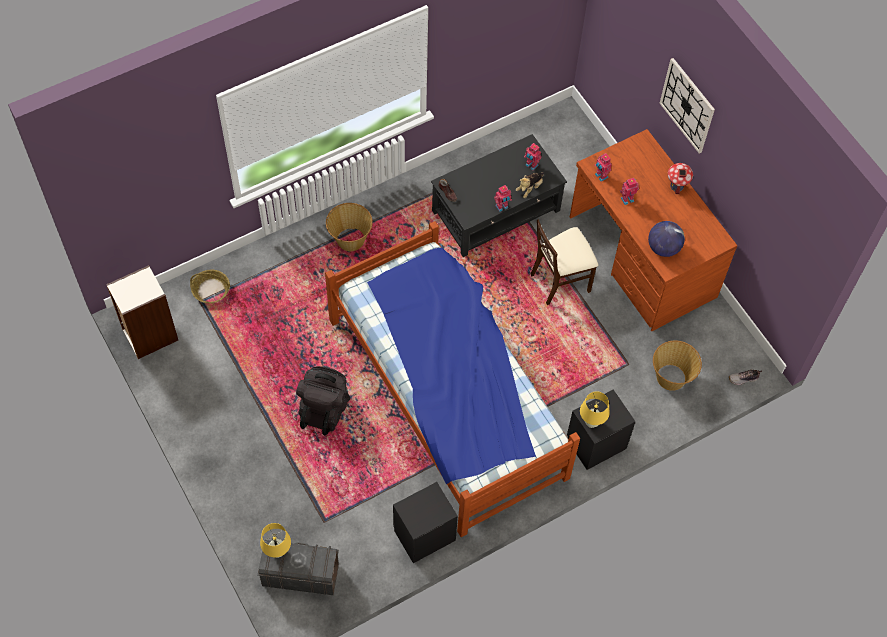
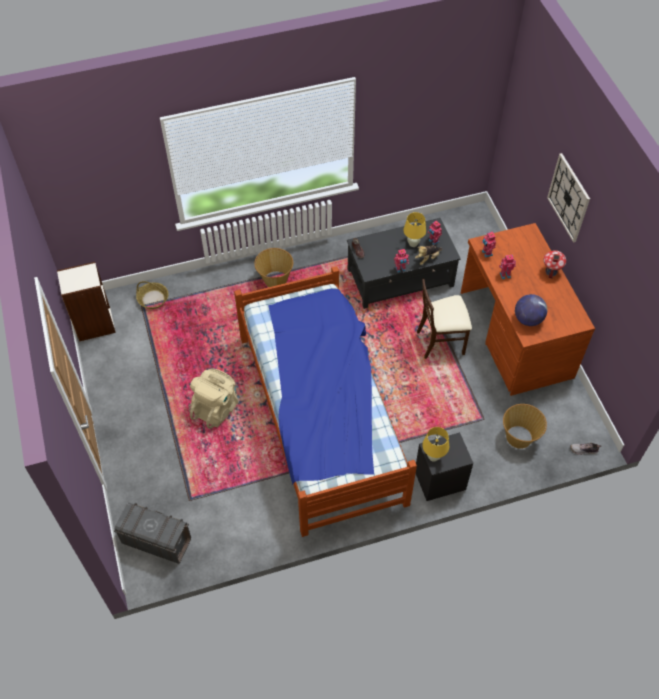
camera: 15 degrees right, 5 degrees down
yellow table lamp [260,523,291,558] -> yellow table lamp moved to [403,212,426,247]
black backpack [296,366,350,436] -> beige backpack [190,368,238,429]
black nightstand [393,482,458,563] -> none

